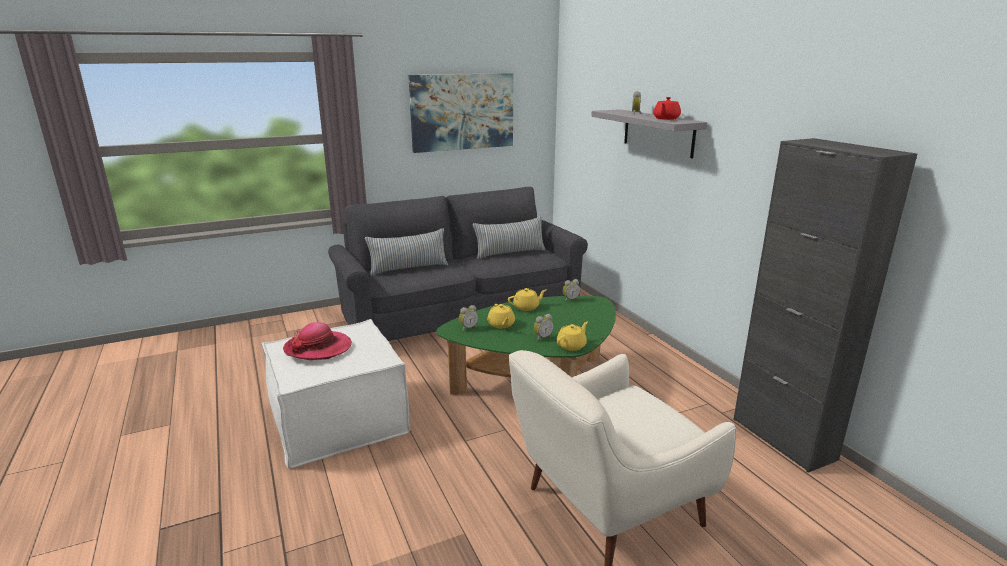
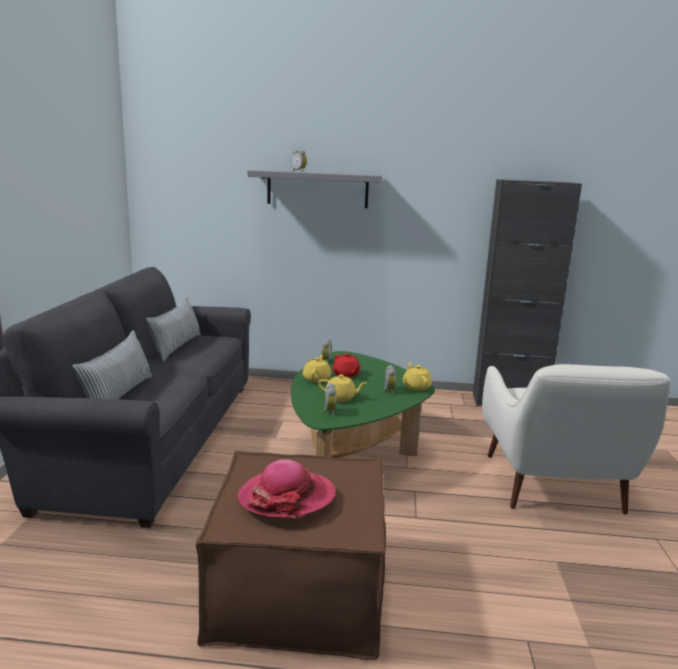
camera: 60 degrees left, 5 degrees down
white ottoman [261,319,410,468] -> brown ottoman [196,451,386,660]
picture [408,73,513,153] -> none
red teapot [653,97,681,120] -> red teapot moved to [332,353,361,378]

